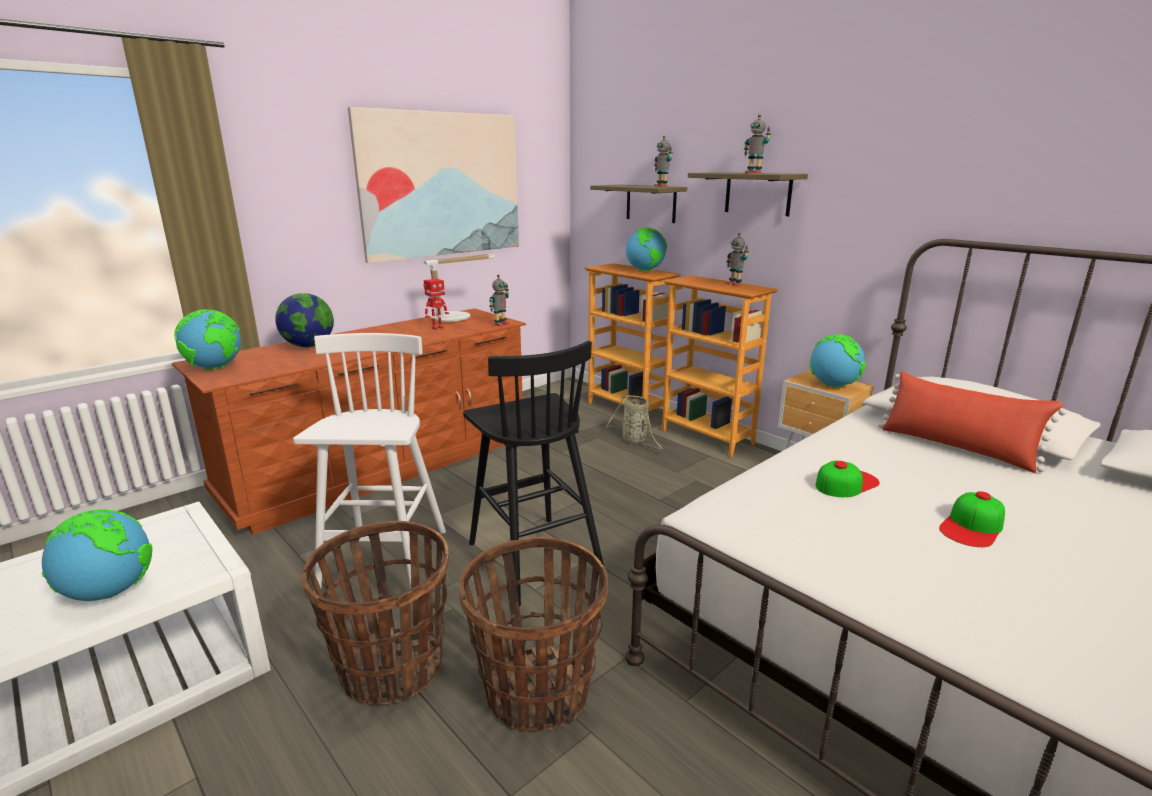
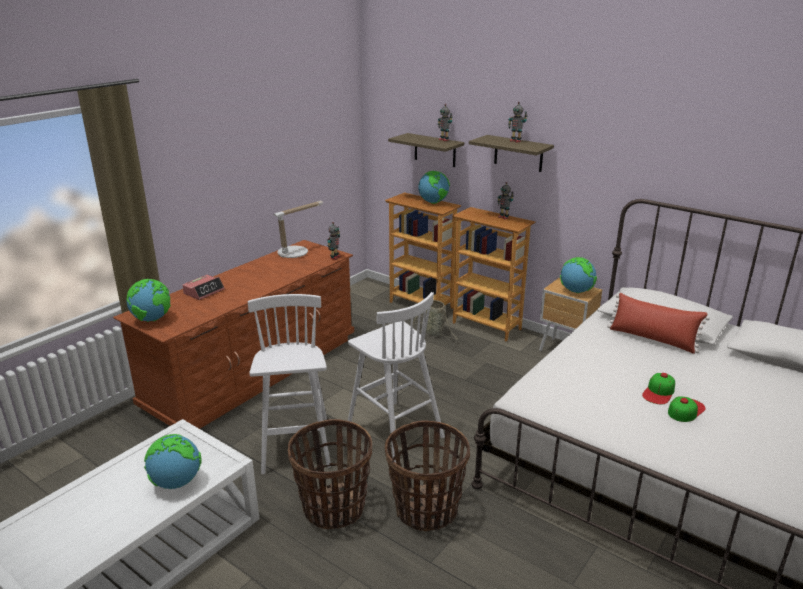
camera: 10 degrees left, 5 degrees up
globe [275,293,334,347] -> alarm clock [182,275,225,300]
picture [348,107,519,263] -> none
toy robot [424,279,449,330] -> none
black stool [463,341,604,607] -> white stool [348,292,445,463]
cap [816,461,880,497] -> cap moved to [668,396,706,422]

